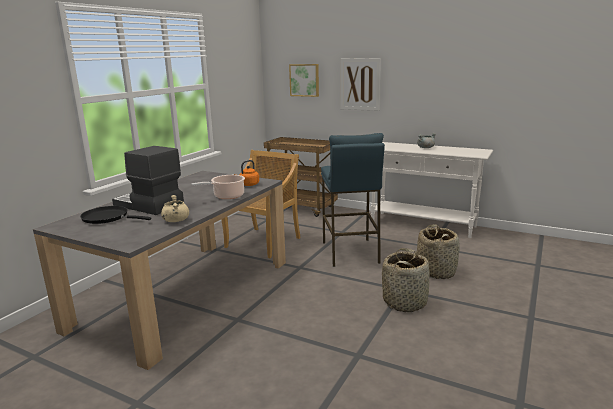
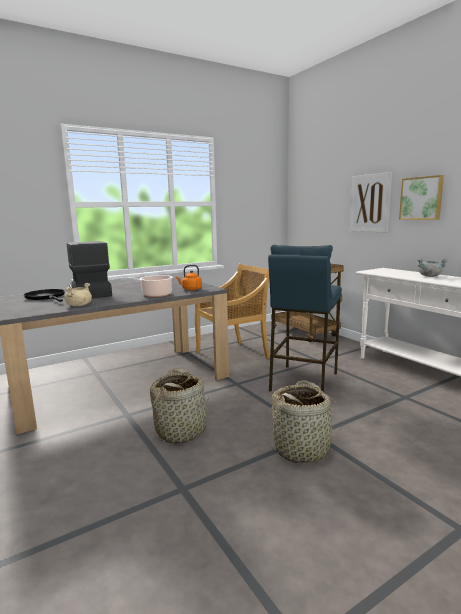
camera: 30 degrees right, 5 degrees down
picture [289,64,319,97] -> picture moved to [399,175,444,220]
basket [417,224,460,279] -> basket moved to [150,369,209,444]

